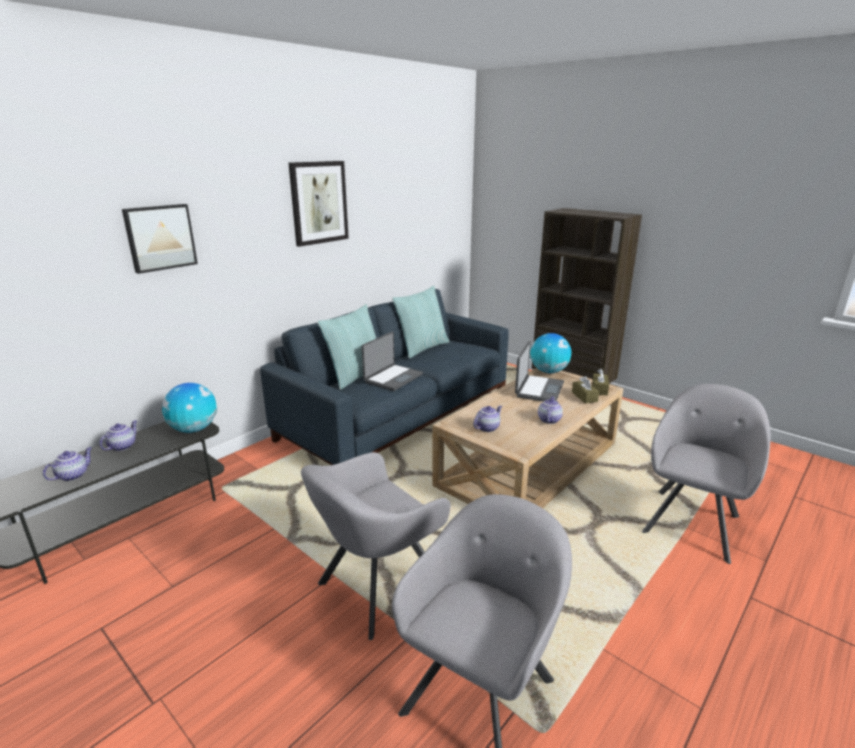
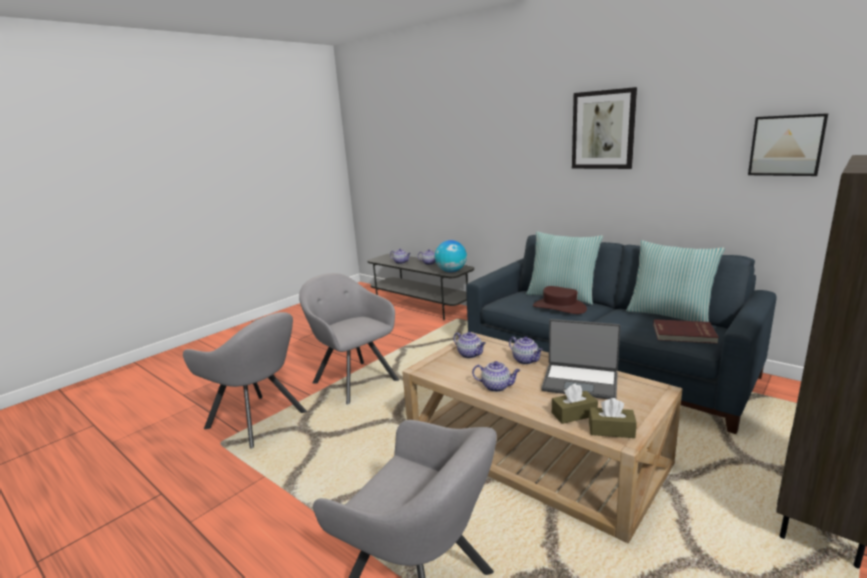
camera: 90 degrees right, 5 degrees down
picture [122,204,198,274] -> picture moved to [748,113,828,176]
laptop [362,332,423,391] -> brown hat [533,286,587,314]
globe [530,333,571,373] -> none
none -> teapot [509,337,543,364]
none -> red book [653,319,719,344]

